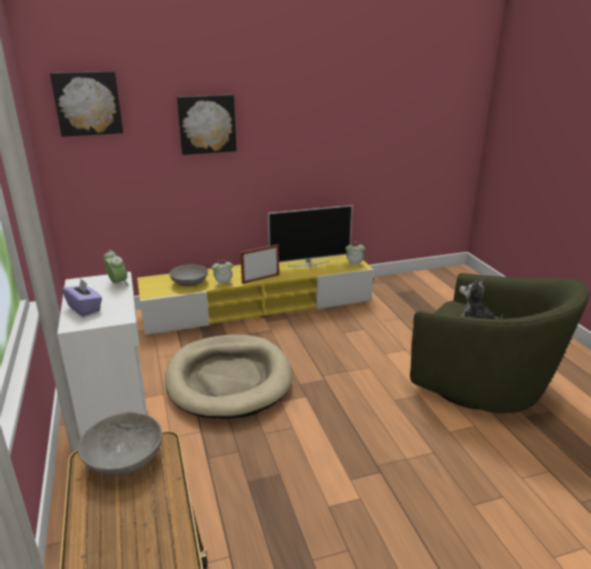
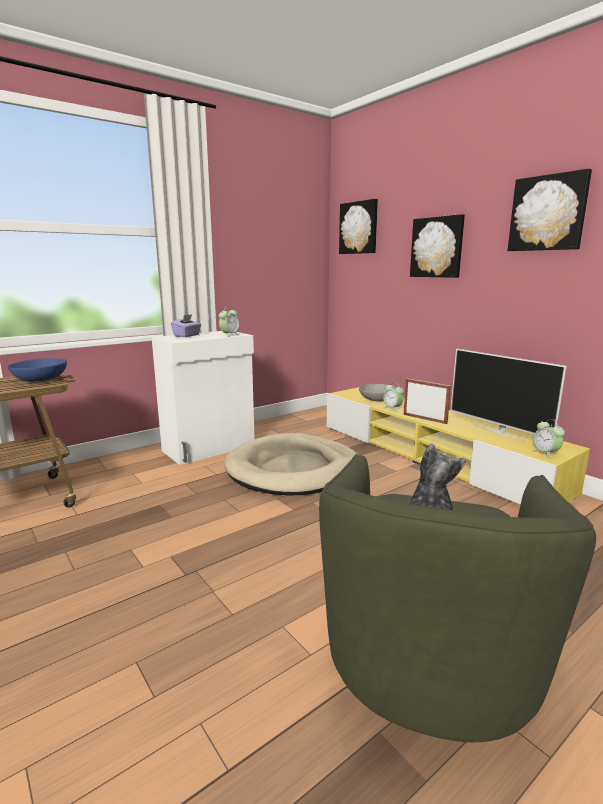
camera: 70 degrees right, 10 degrees down
grey bowl [78,412,162,475] -> blue bowl [8,358,67,382]
none -> picture [508,169,592,251]

